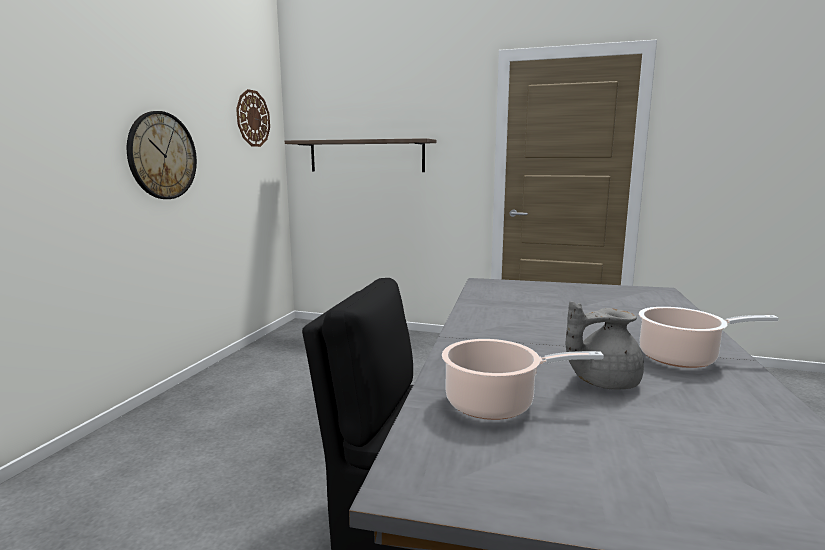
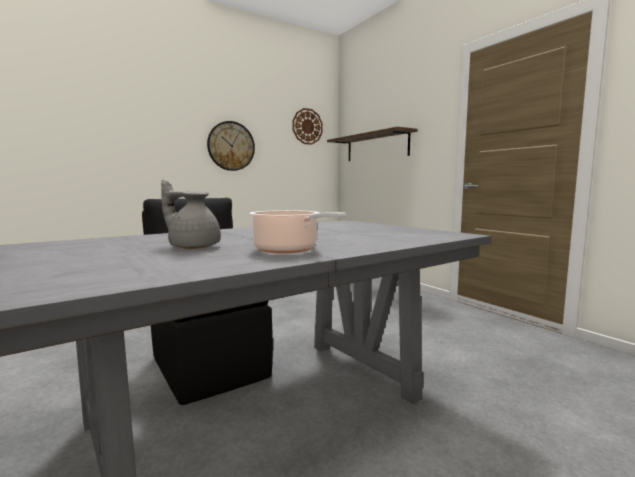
camera: 40 degrees right, 5 degrees down
cooking pot [442,339,604,420] -> none

